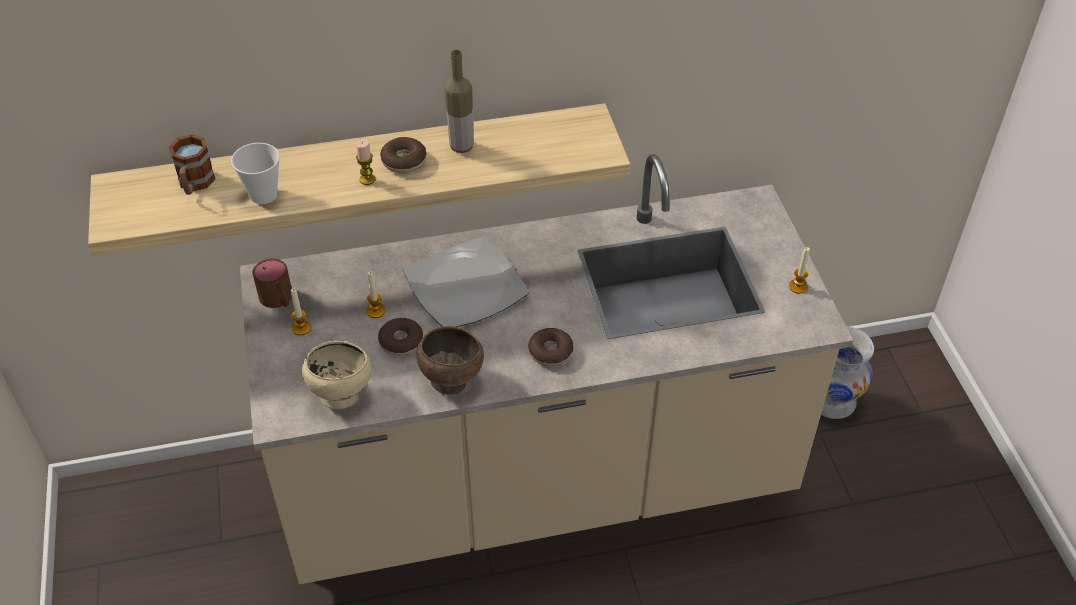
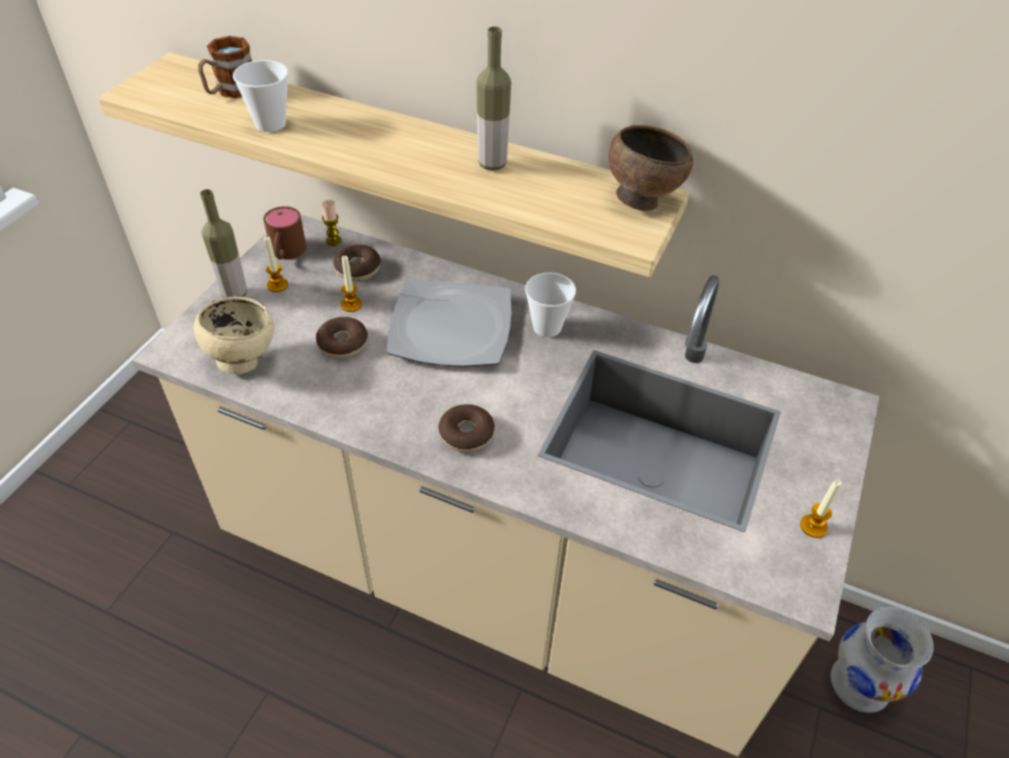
camera: 35 degrees right, 0 degrees up
candle [356,139,376,185] -> candle moved to [321,200,342,246]
donut [380,137,427,173] -> donut moved to [333,244,381,281]
brown bowl [416,326,484,394] -> brown bowl moved to [608,125,693,211]
none -> bottle [200,189,247,298]
none -> cup [525,272,576,337]

